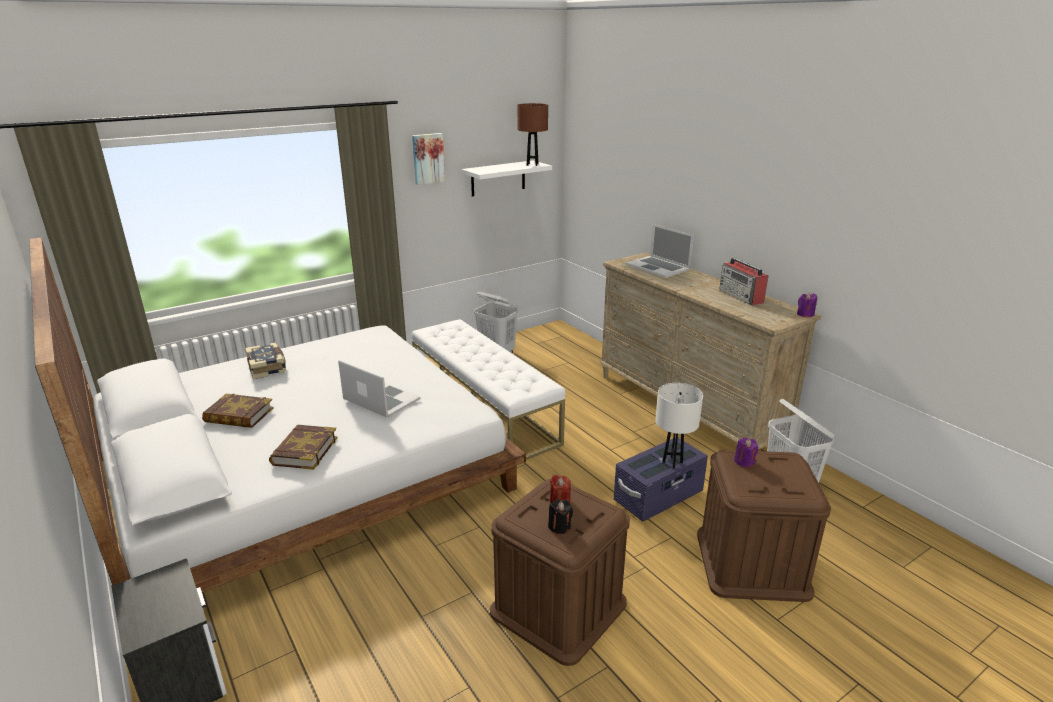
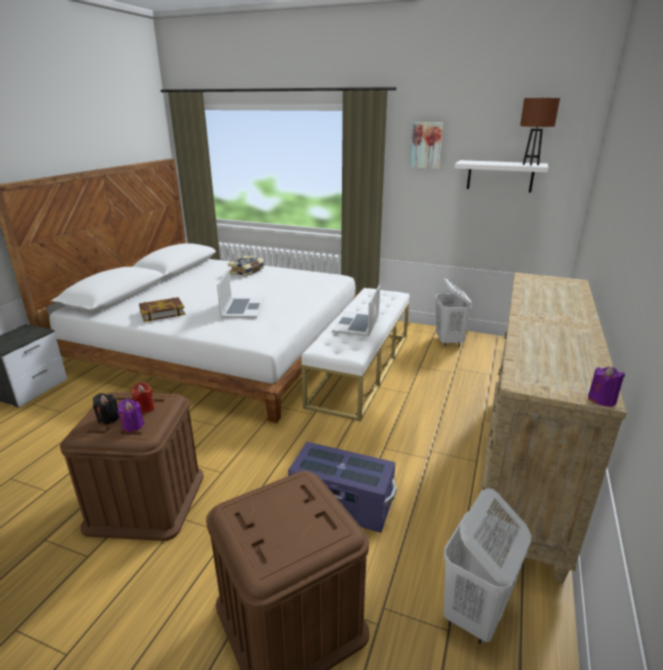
camera: 55 degrees right, 0 degrees up
book [202,394,273,428] -> none
laptop [626,224,694,278] -> laptop moved to [332,285,380,337]
white table lamp [655,383,703,469] -> none
radio [719,258,768,305] -> none
purple candle [734,437,758,467] -> purple candle moved to [117,399,145,432]

